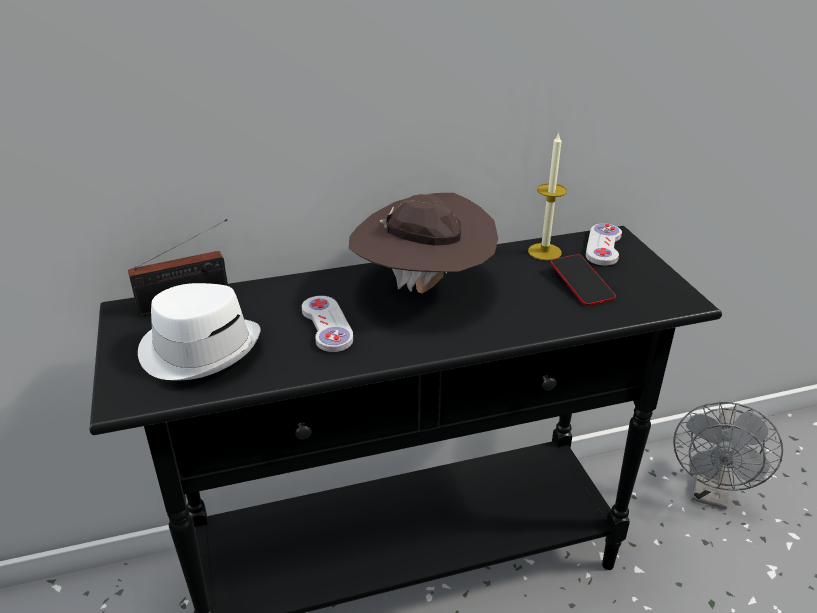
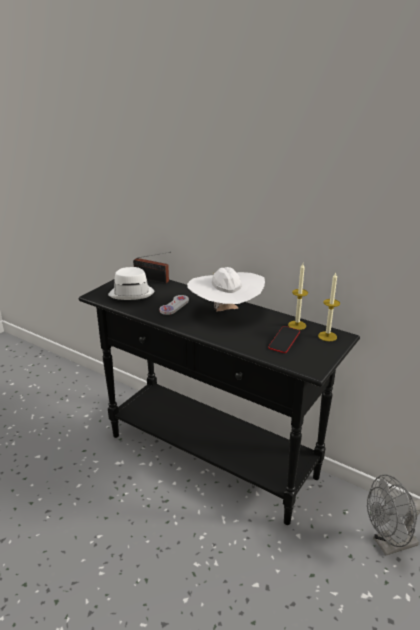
camera: 50 degrees right, 5 degrees down
brown hat [348,193,498,293] -> white hat [187,267,265,312]
white game controller [586,223,622,266] -> candle [318,272,340,342]

